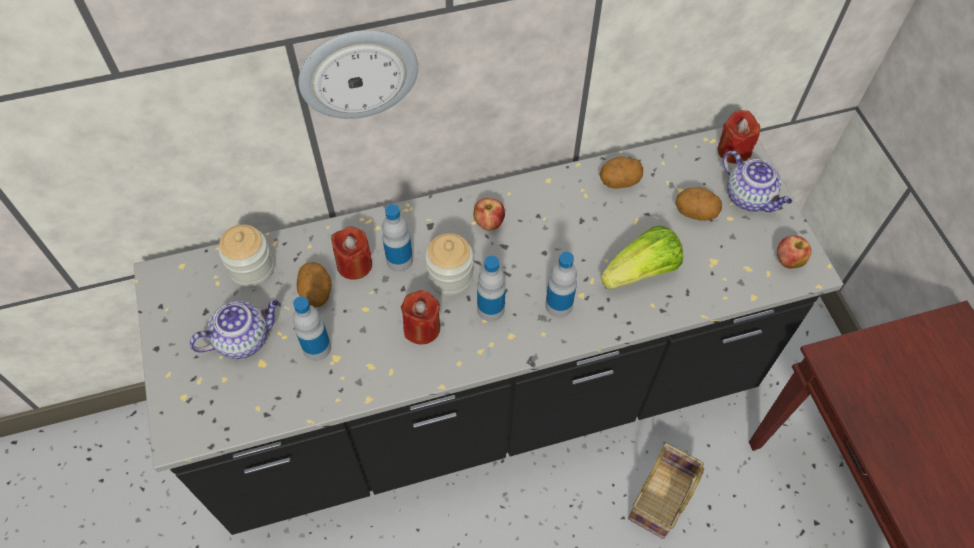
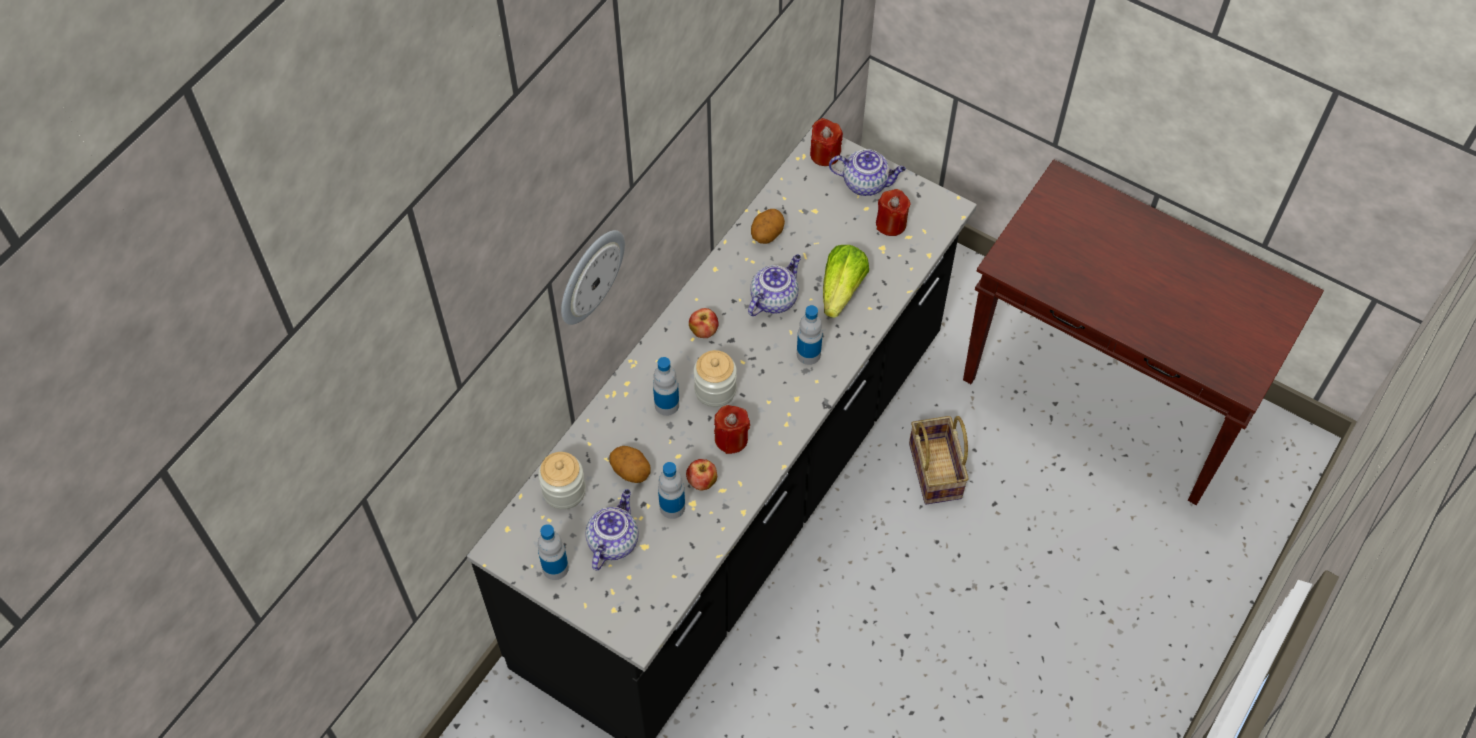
camera: 40 degrees left, 0 degrees up
red candle [331,226,372,280] -> red candle moved to [876,189,910,236]
bottle [477,256,506,322] -> bottle moved to [538,524,569,580]
potato [675,187,722,221] -> none
apple [777,235,812,269] -> apple moved to [686,459,717,490]
none -> teapot [748,254,801,316]

